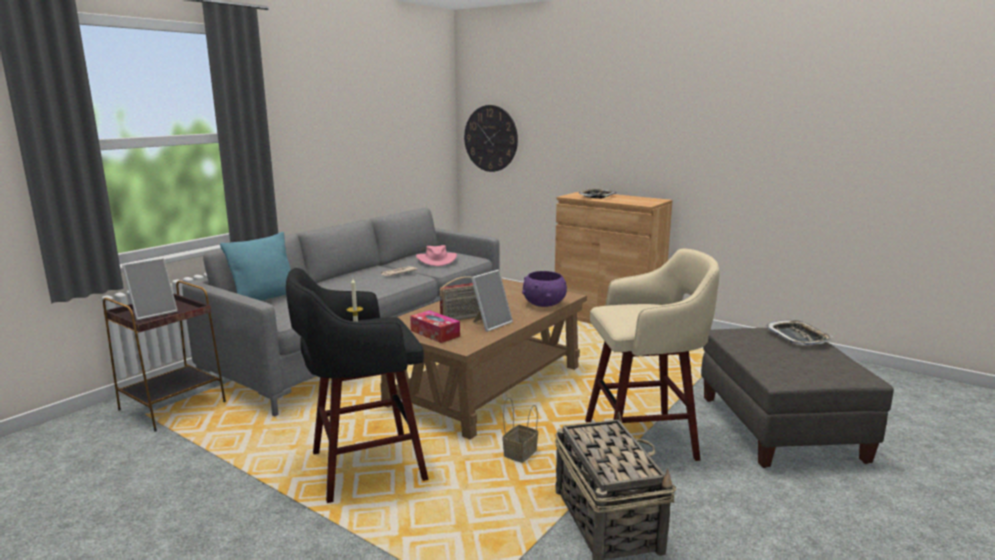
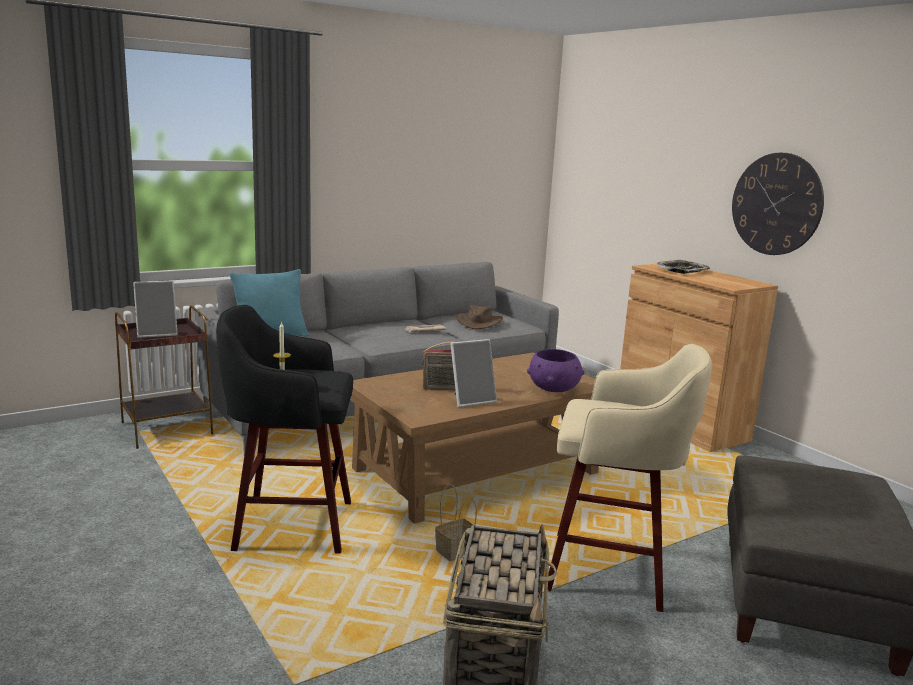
camera: 20 degrees right, 0 degrees up
tissue box [410,310,460,343] -> none
pink hat [416,245,457,266] -> brown hat [456,305,503,329]
wall clock [464,105,518,172] -> wall clock moved to [732,153,824,255]
tray [766,320,833,345] -> none

